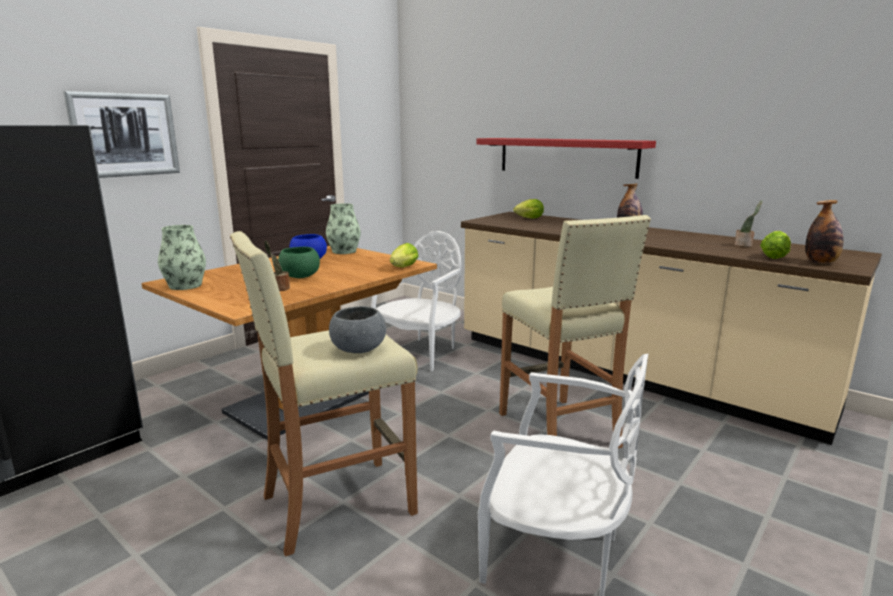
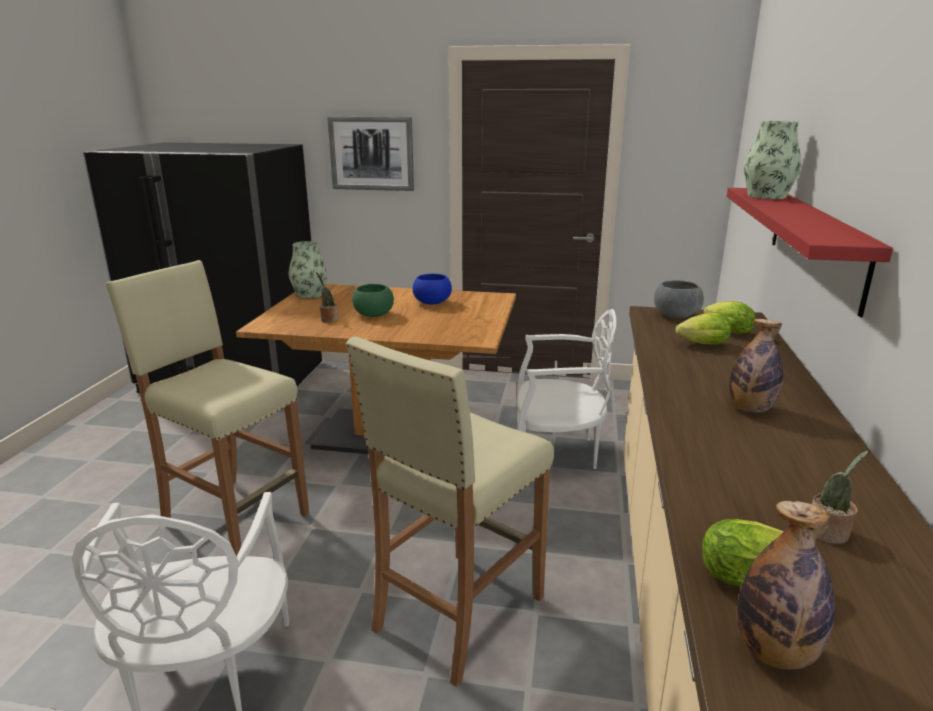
camera: 60 degrees right, 5 degrees up
vase [326,203,361,254] -> vase moved to [744,121,801,199]
grey bowl [329,306,387,353] -> grey bowl moved to [654,280,704,318]
lettuce [390,243,418,267] -> lettuce moved to [675,312,731,345]

